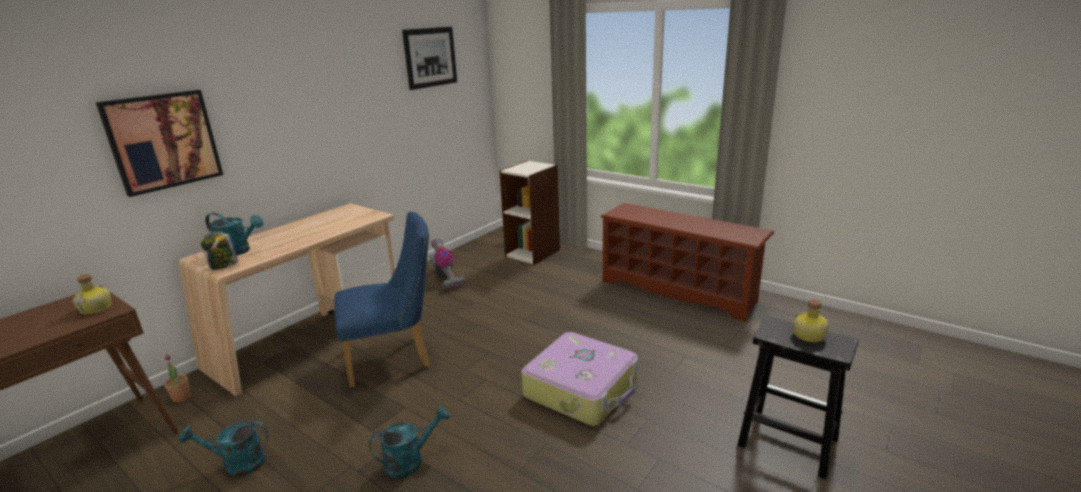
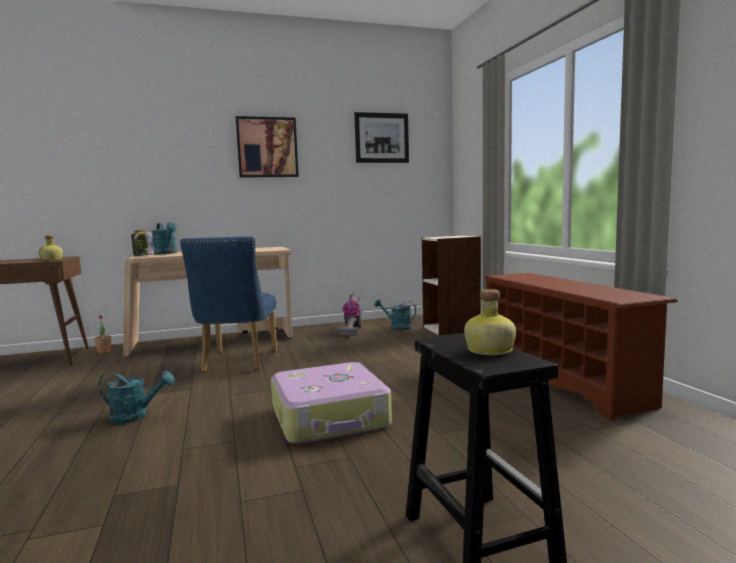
camera: 35 degrees right, 15 degrees down
picture [95,90,223,197] -> picture moved to [236,116,299,178]
turquoise watering can [179,420,269,477] -> turquoise watering can moved to [375,299,416,330]
blue chair [334,211,430,388] -> blue chair turned 75 degrees clockwise [180,237,277,372]

